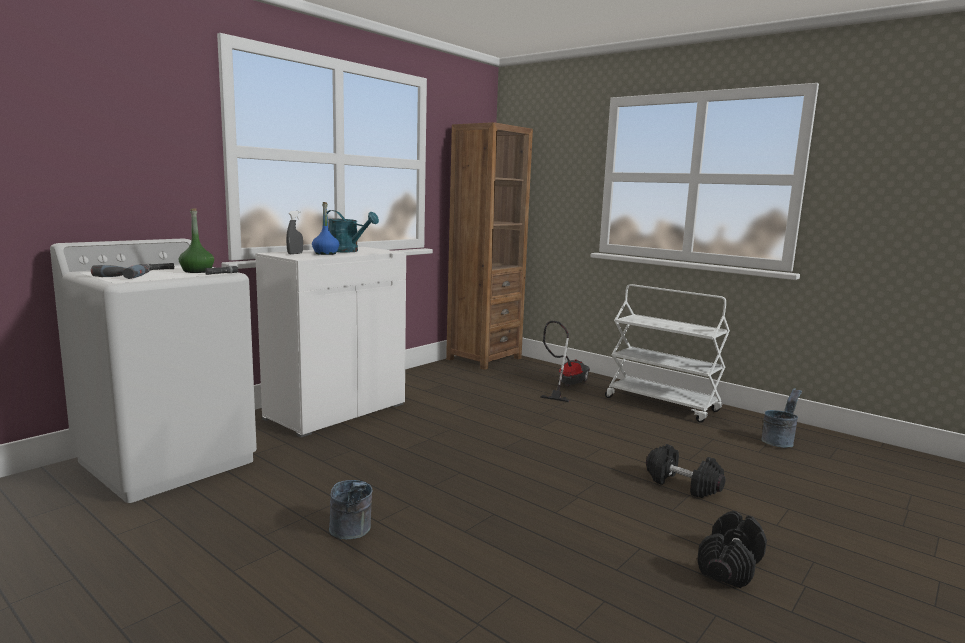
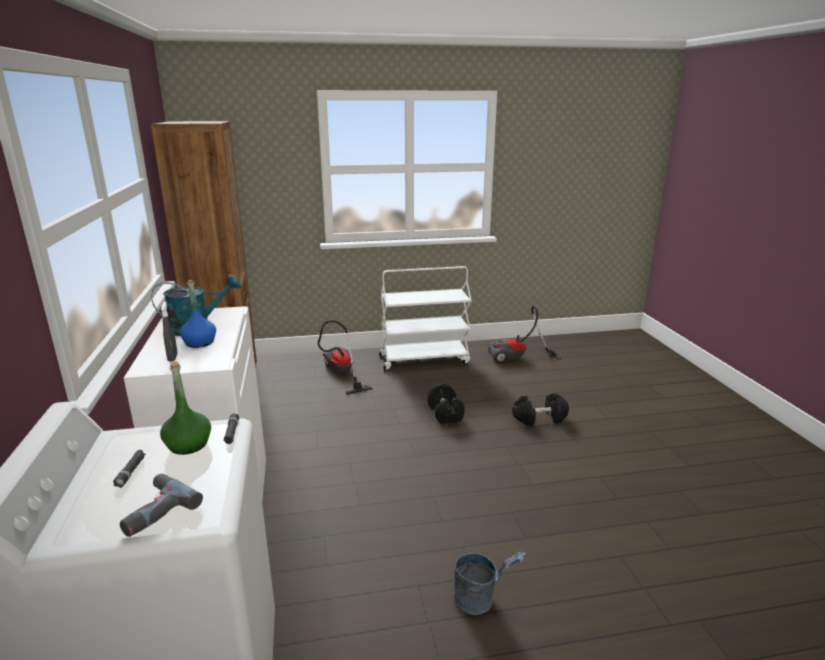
camera: 50 degrees left, 10 degrees up
black dumbbell [697,511,767,588] -> black dumbbell moved to [428,383,465,424]
grey bucket [762,388,802,448] -> vacuum cleaner [488,305,561,363]

